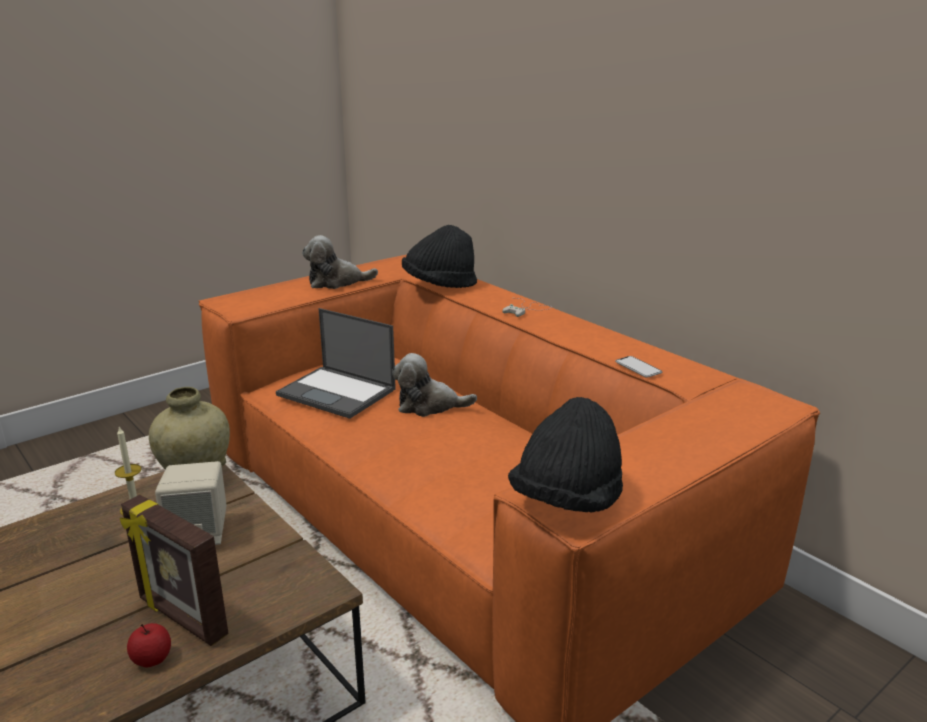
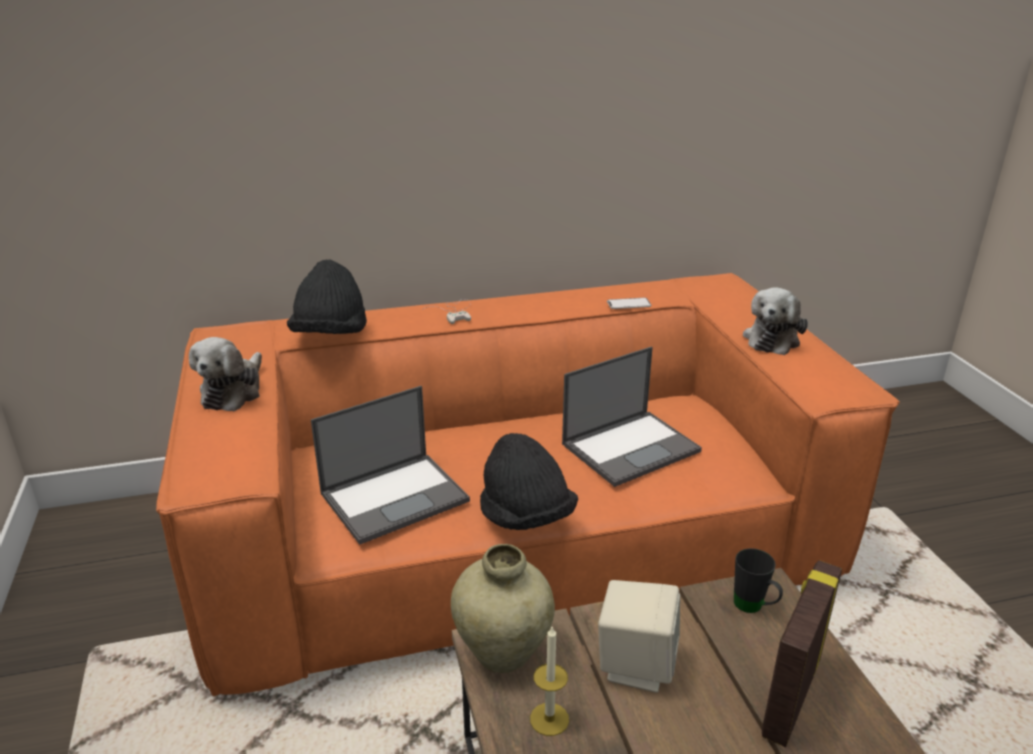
camera: 65 degrees left, 5 degrees up
picture frame [120,495,228,646] -> picture frame turned 150 degrees clockwise [762,560,842,747]
apple [127,623,171,667] -> none
plush toy [392,353,477,417] -> plush toy moved to [743,287,808,355]
black hat [508,397,623,512] -> black hat moved to [480,433,578,530]
none -> laptop [562,346,702,487]
none -> black mug [734,548,783,613]

